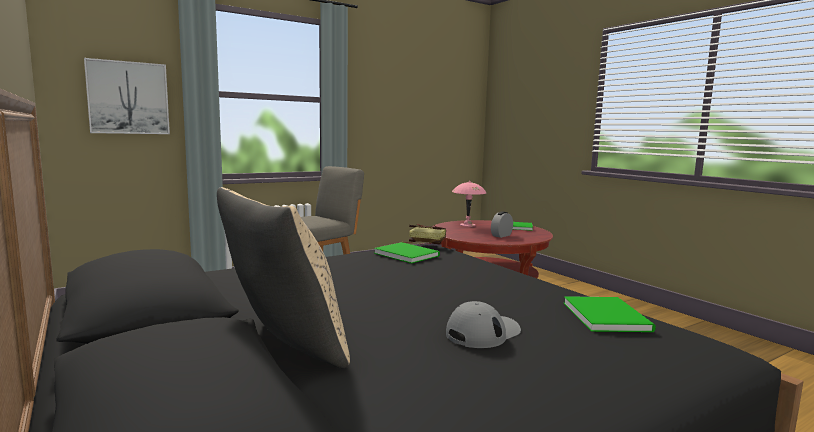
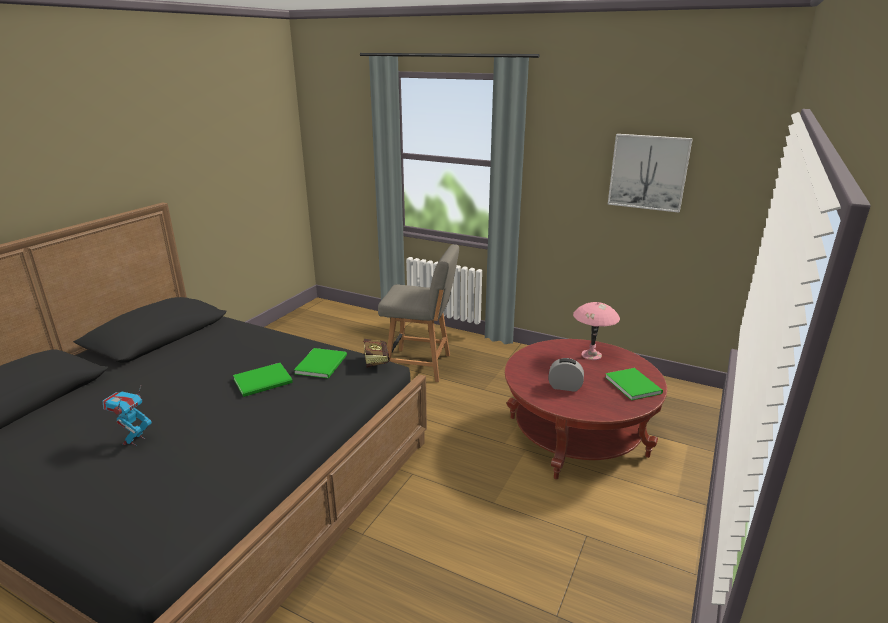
camera: 60 degrees right, 15 degrees up
picture [84,58,170,134] -> picture moved to [608,134,693,213]
beige pillow [217,187,350,369] -> none
grey cap [446,301,521,348] -> toy robot [103,386,152,446]
green book [563,296,656,332] -> green book moved to [233,363,293,397]

